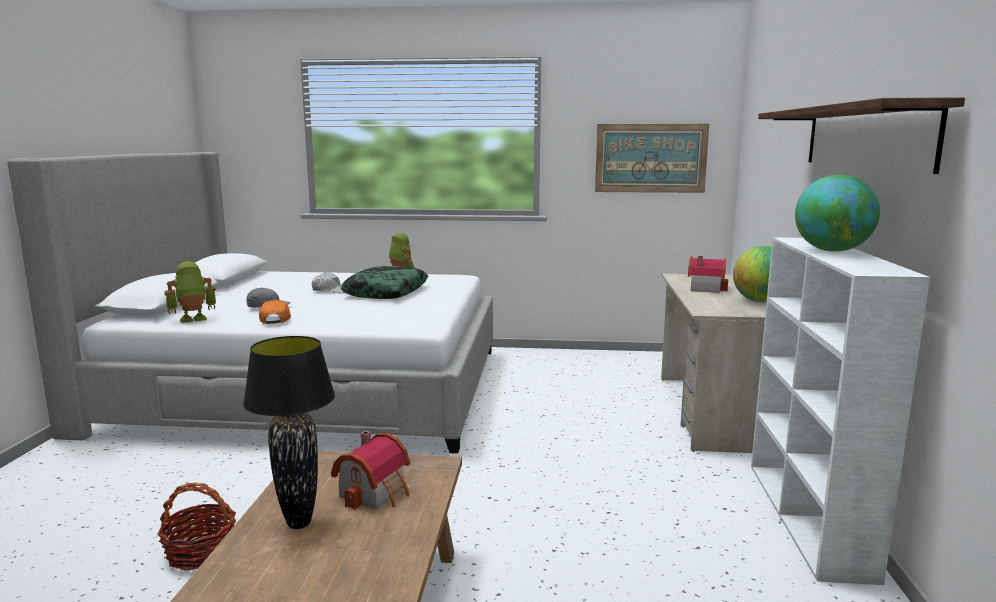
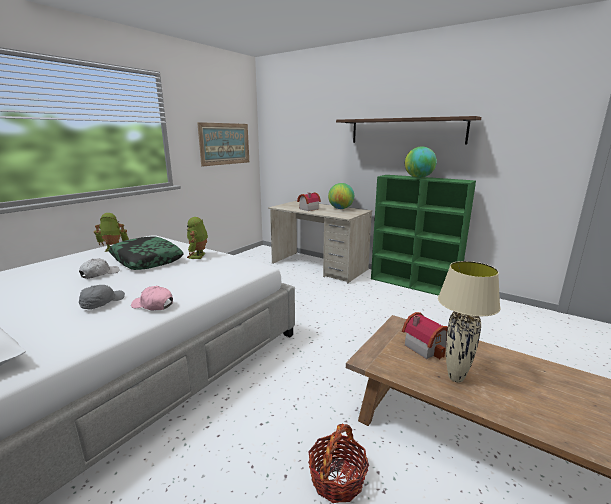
camera: 60 degrees left, 5 degrees up
toy robot [164,261,216,323] -> toy robot moved to [187,217,208,259]
black table lamp [243,336,335,529] -> beige table lamp [438,261,501,382]
orange cap [259,300,291,324] -> pink cap [131,286,173,310]
white bookcase [751,237,930,585] -> green bookcase [371,175,476,296]

